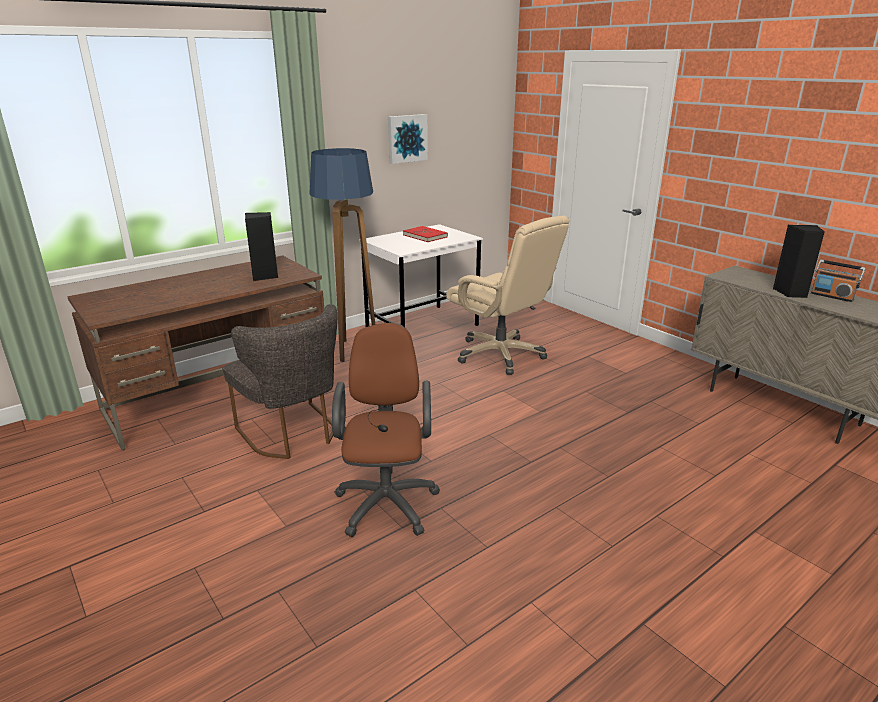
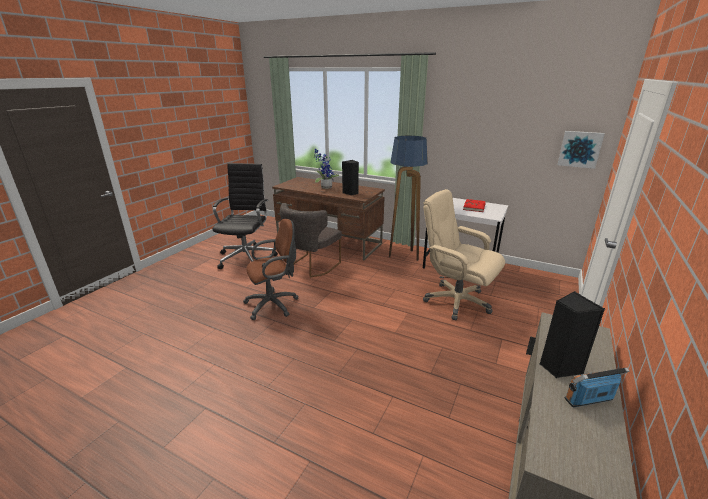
camera: 65 degrees right, 0 degrees up
picture [388,114,428,164] -> picture moved to [557,131,605,169]
beige office chair [446,216,569,375] -> beige office chair turned 105 degrees clockwise [423,189,505,320]
radio [811,260,865,302] -> radio turned 60 degrees clockwise [565,367,629,407]
none -> black office chair [212,163,278,269]
none -> potted plant [314,149,339,189]

